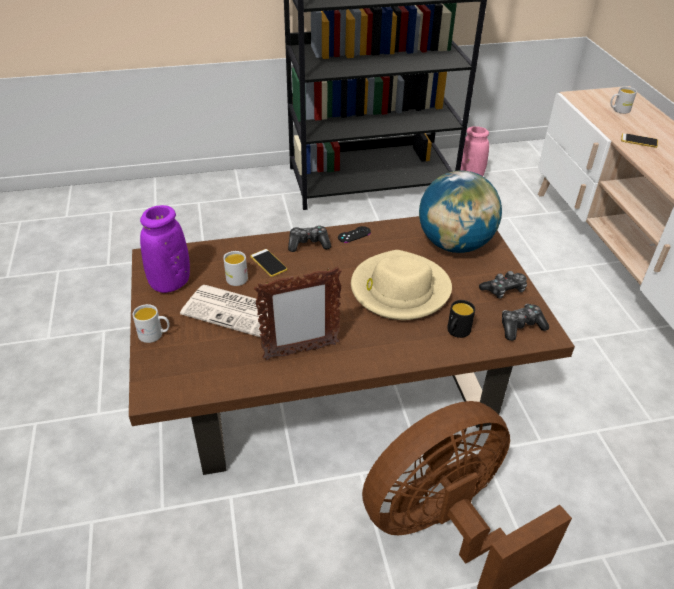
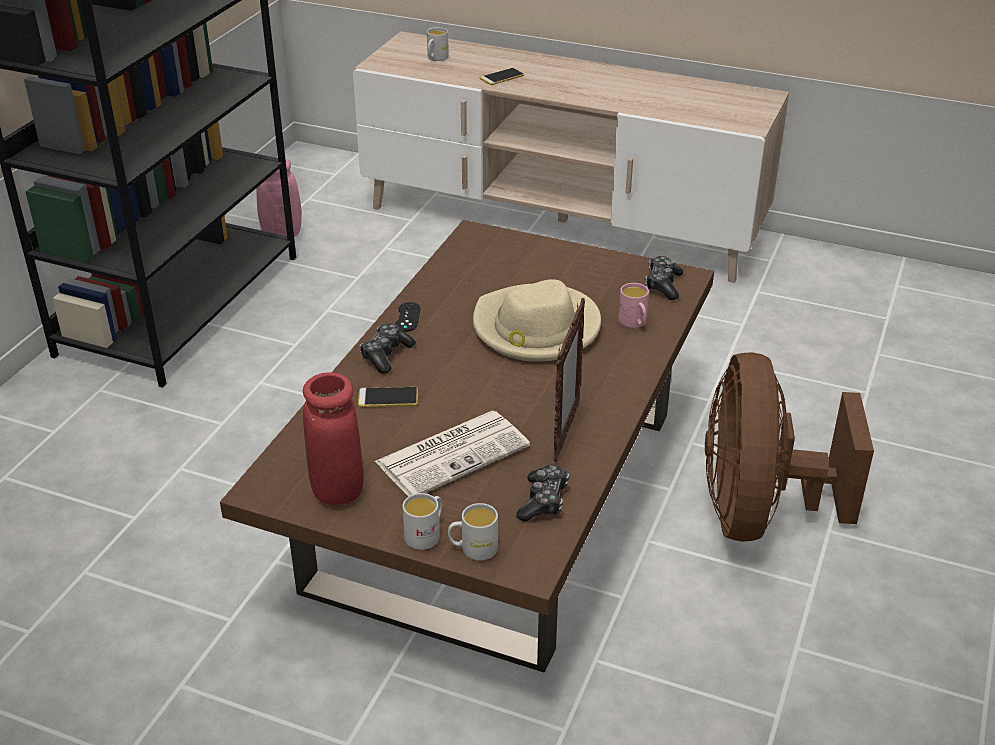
camera: 55 degrees left, 5 degrees down
purple vase [140,205,190,293] -> red vase [303,372,364,505]
white mug [223,251,248,286] -> white mug moved to [448,503,498,561]
globe [419,171,502,253] -> none
black mug [447,300,475,338] -> pink mug [618,283,649,328]
game controller [479,271,527,298] -> game controller moved to [517,464,569,522]

